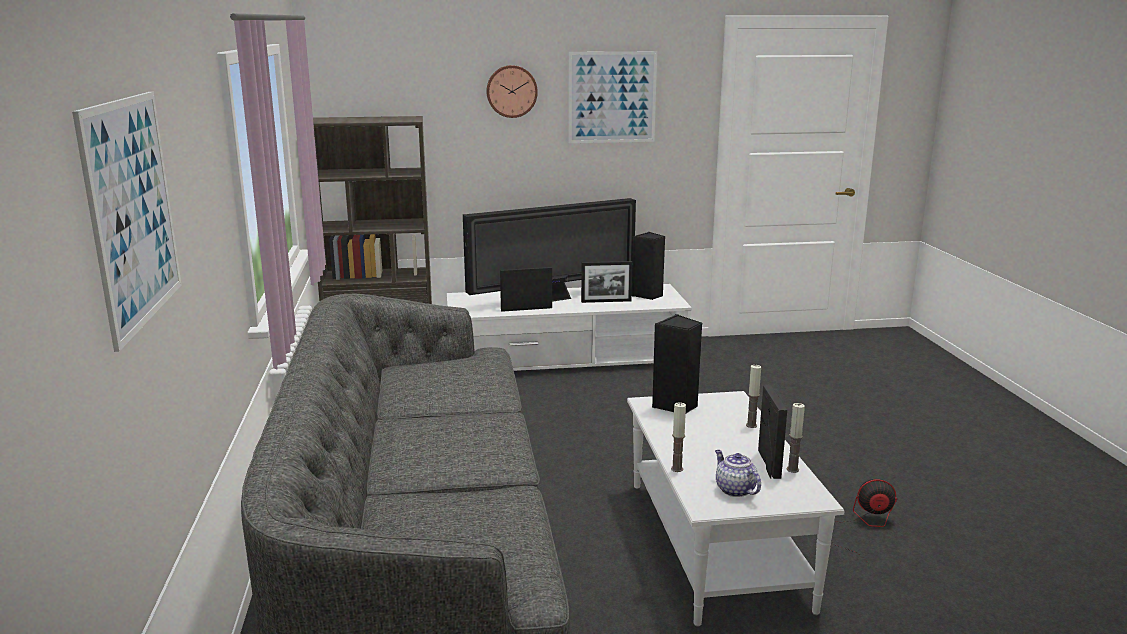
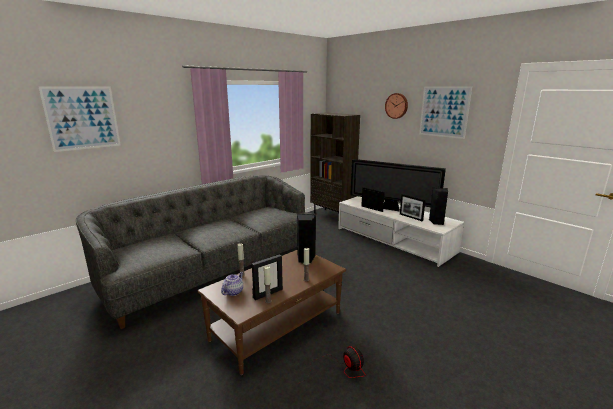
camera: 55 degrees right, 0 degrees up
white coffee table [627,391,845,627] -> brown coffee table [198,250,346,375]

